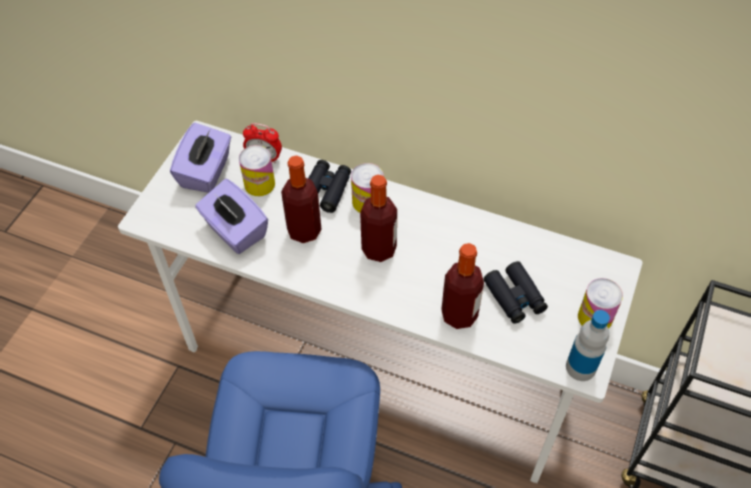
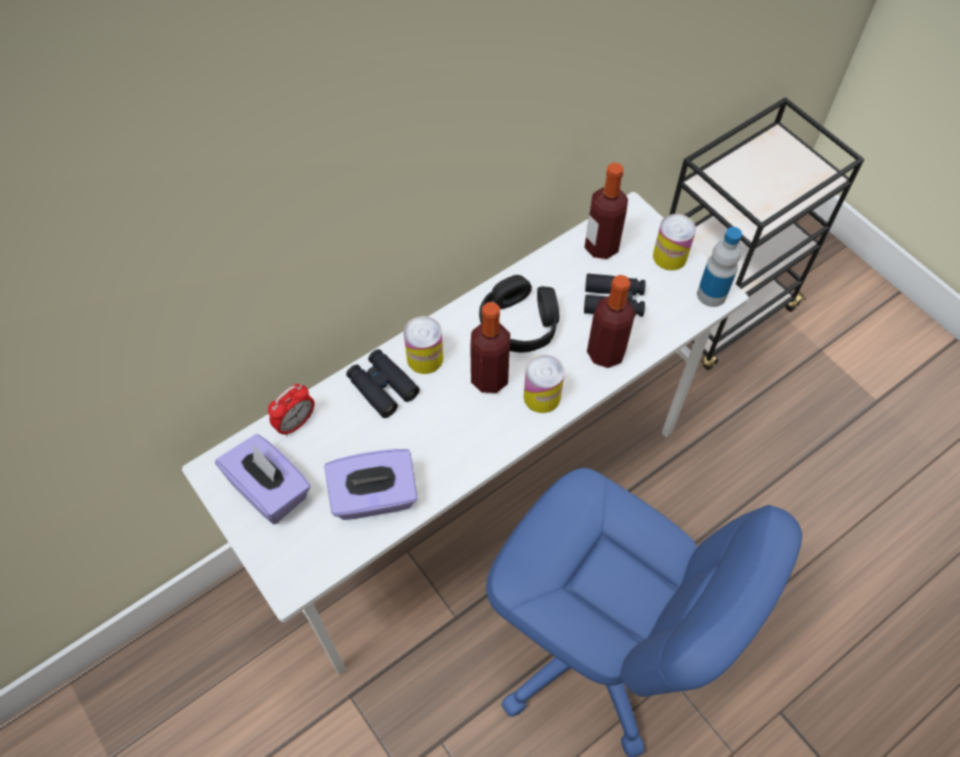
camera: 60 degrees left, 5 degrees up
can [239,145,275,196] -> can moved to [524,355,565,413]
bottle [281,155,322,243] -> bottle moved to [585,163,628,259]
none -> black headphones [479,275,559,352]

